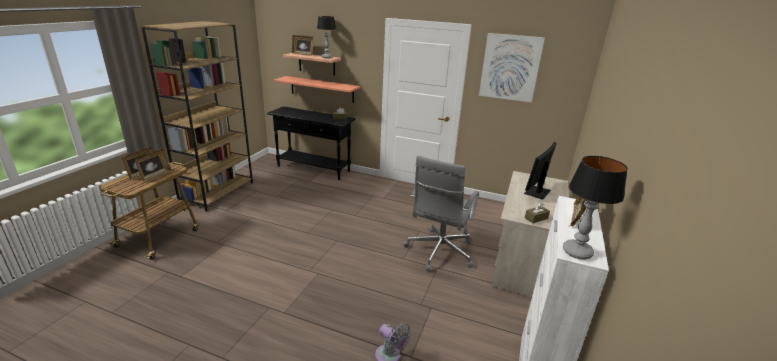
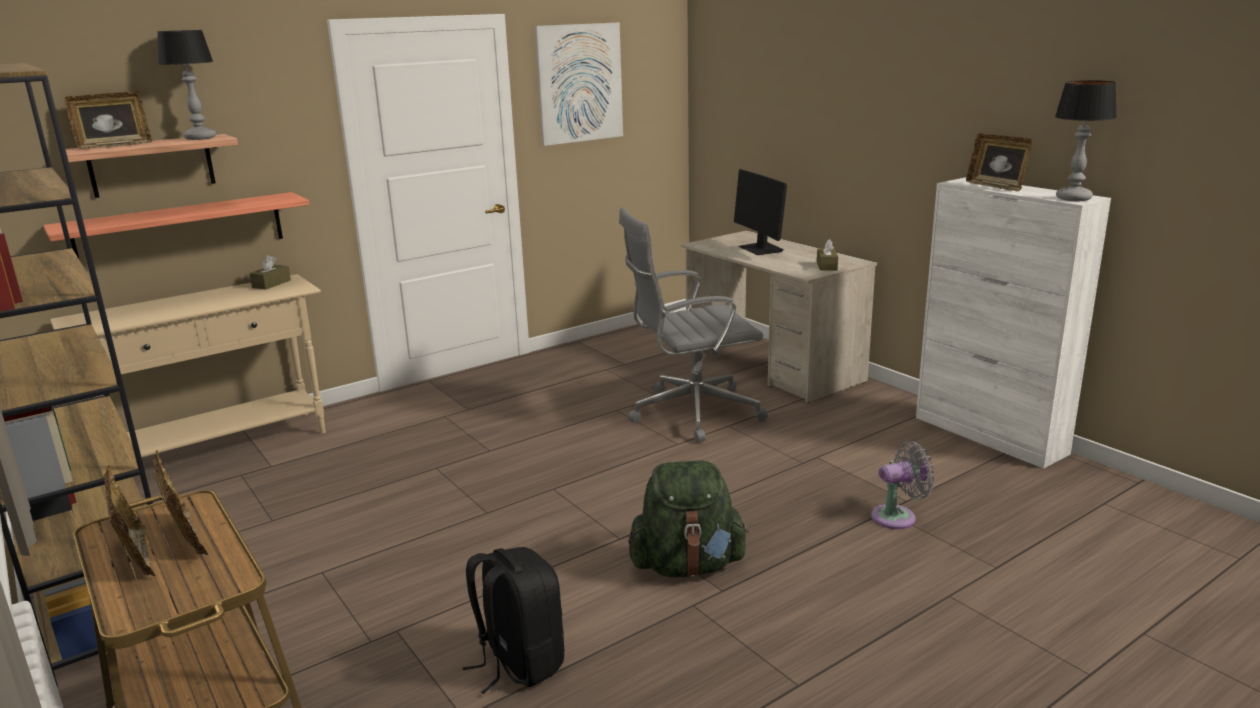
camera: 55 degrees left, 5 degrees down
black console table [267,106,356,180] -> beige console table [50,274,326,457]
grey office chair [403,156,479,271] -> grey office chair turned 105 degrees clockwise [619,208,768,442]
none -> black backpack [463,547,564,694]
none -> green backpack [628,460,749,577]

